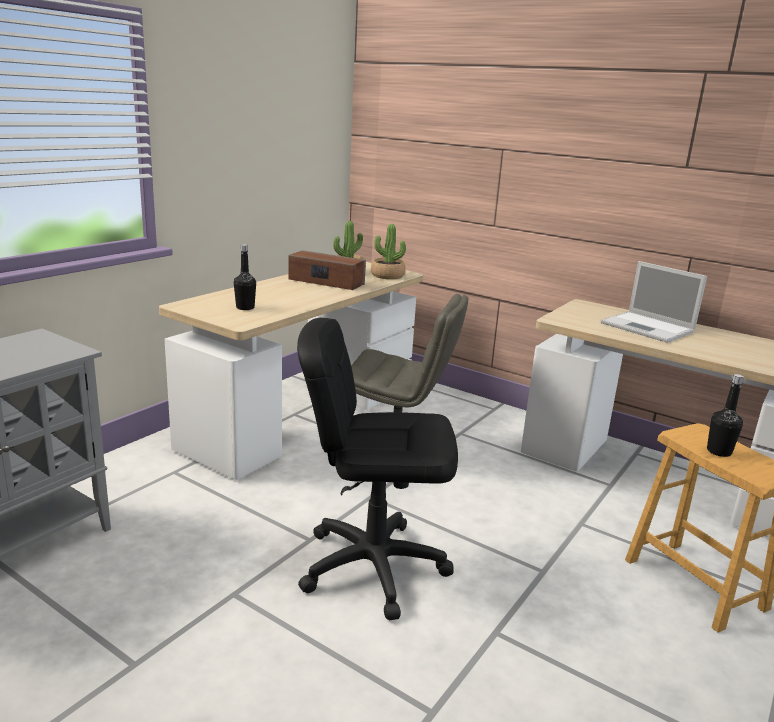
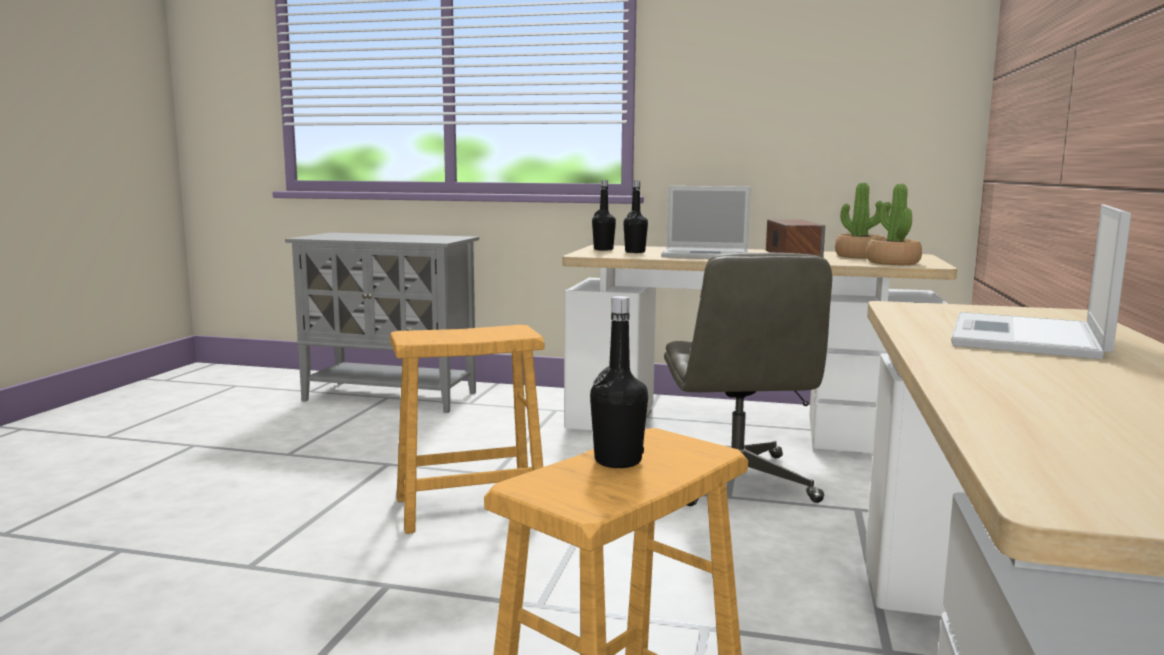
camera: 70 degrees right, 10 degrees down
black office chair [297,318,458,620] -> brown stool [390,325,544,534]
none -> black bottle [592,180,616,251]
none -> laptop [662,186,751,258]

